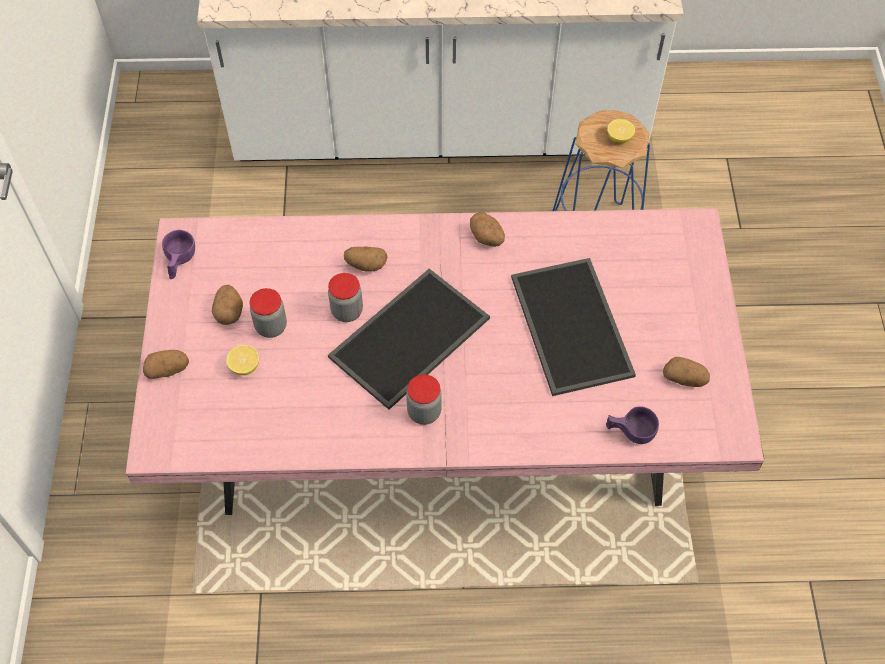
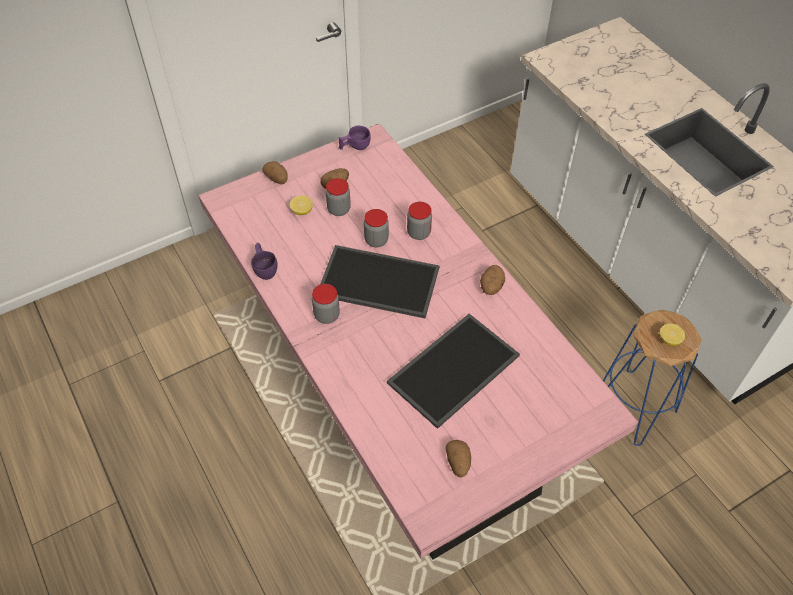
camera: 60 degrees right, 5 degrees down
potato [344,247,387,272] -> jar [407,202,432,240]
purple cup [606,406,659,444] -> purple cup moved to [251,243,277,280]

